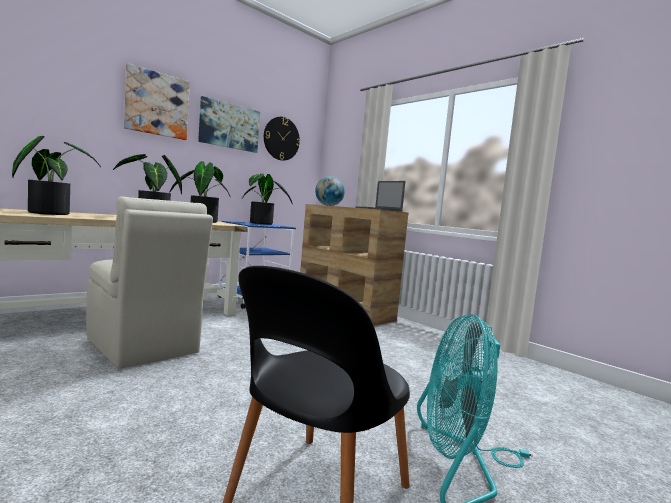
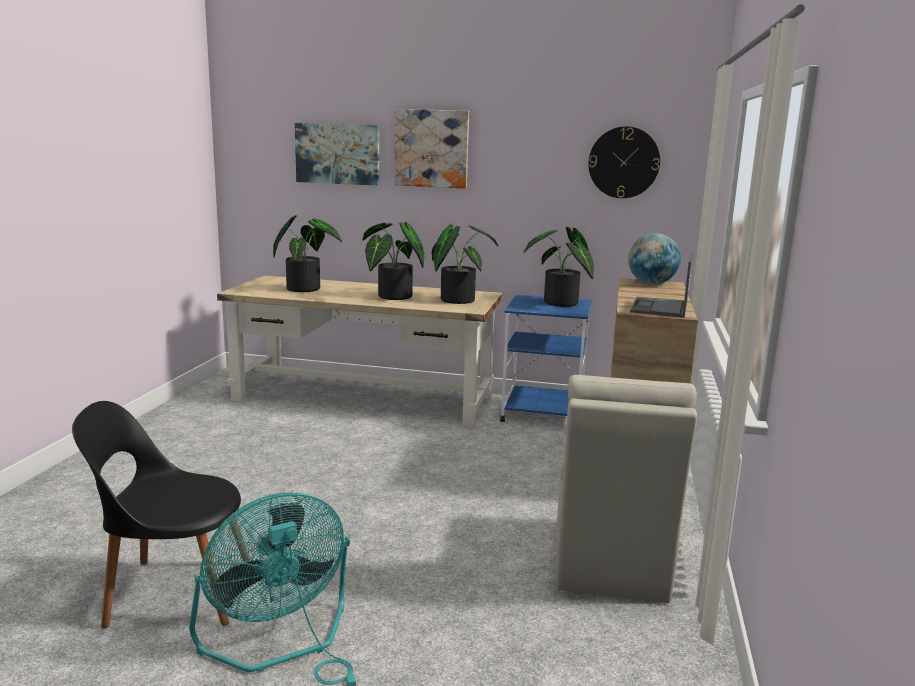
camera: 55 degrees right, 10 degrees up
beige chair [86,196,213,369] -> beige chair moved to [556,375,697,603]
picture [198,96,260,153] -> picture moved to [295,123,379,186]

